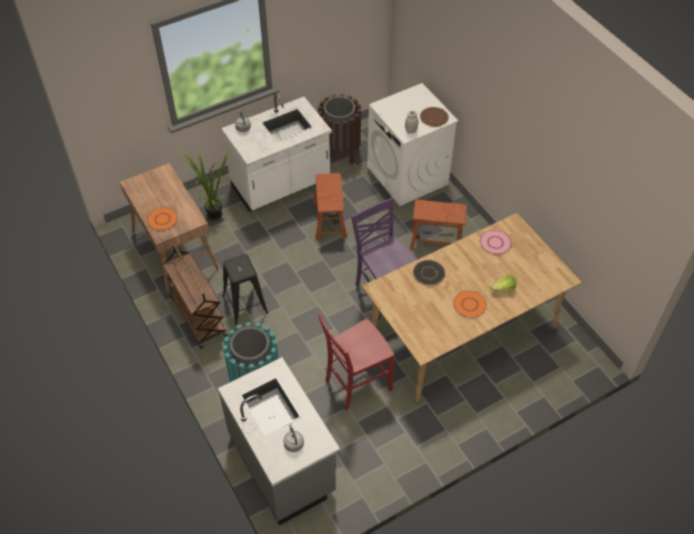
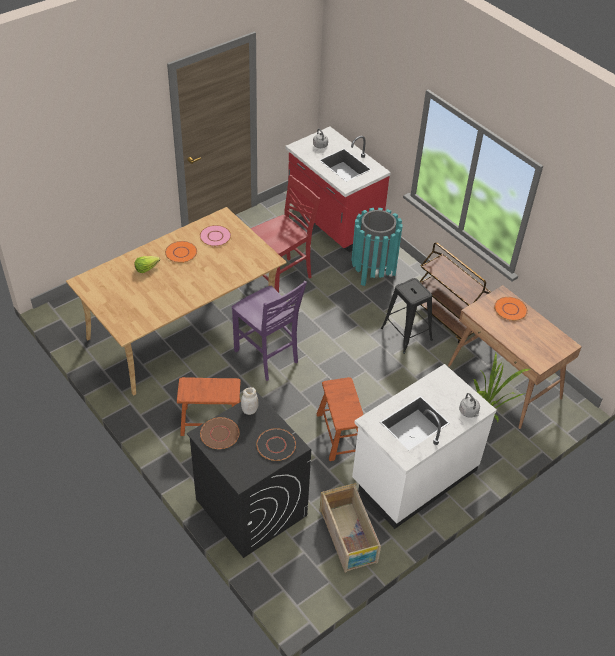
camera: 170 degrees right, 5 degrees down
grey counter [218,357,340,525] -> red counter [285,127,391,252]
brown trash can [318,94,361,165] -> crate [319,483,381,573]
white washing machine [367,83,458,206] -> black washing machine [187,392,311,558]
black plate [413,260,445,286] -> black plate moved to [256,428,296,461]
pink plate [480,230,512,254] -> pink plate moved to [200,225,231,246]

